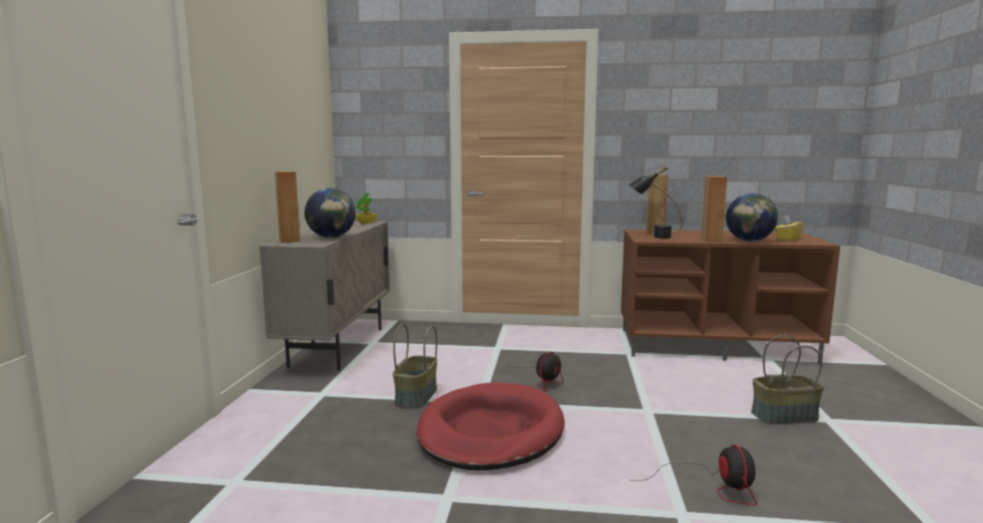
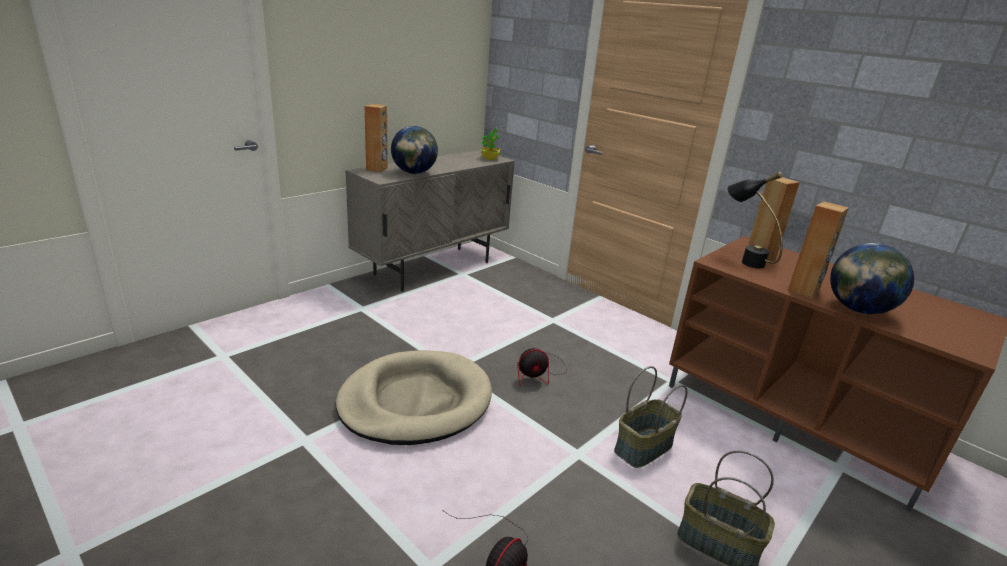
camera: 35 degrees right, 15 degrees up
basket [393,324,437,409] -> basket moved to [614,366,687,468]
red dog bed [417,382,565,471] -> beige dog bed [336,350,492,445]
yellow tissue box [775,216,803,241] -> none

